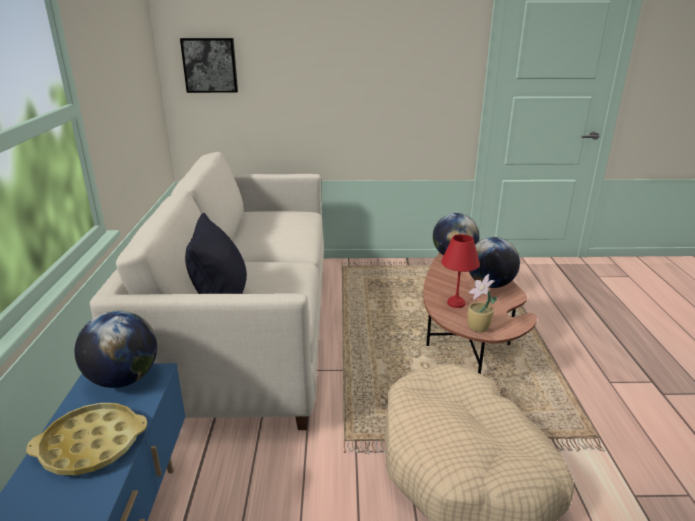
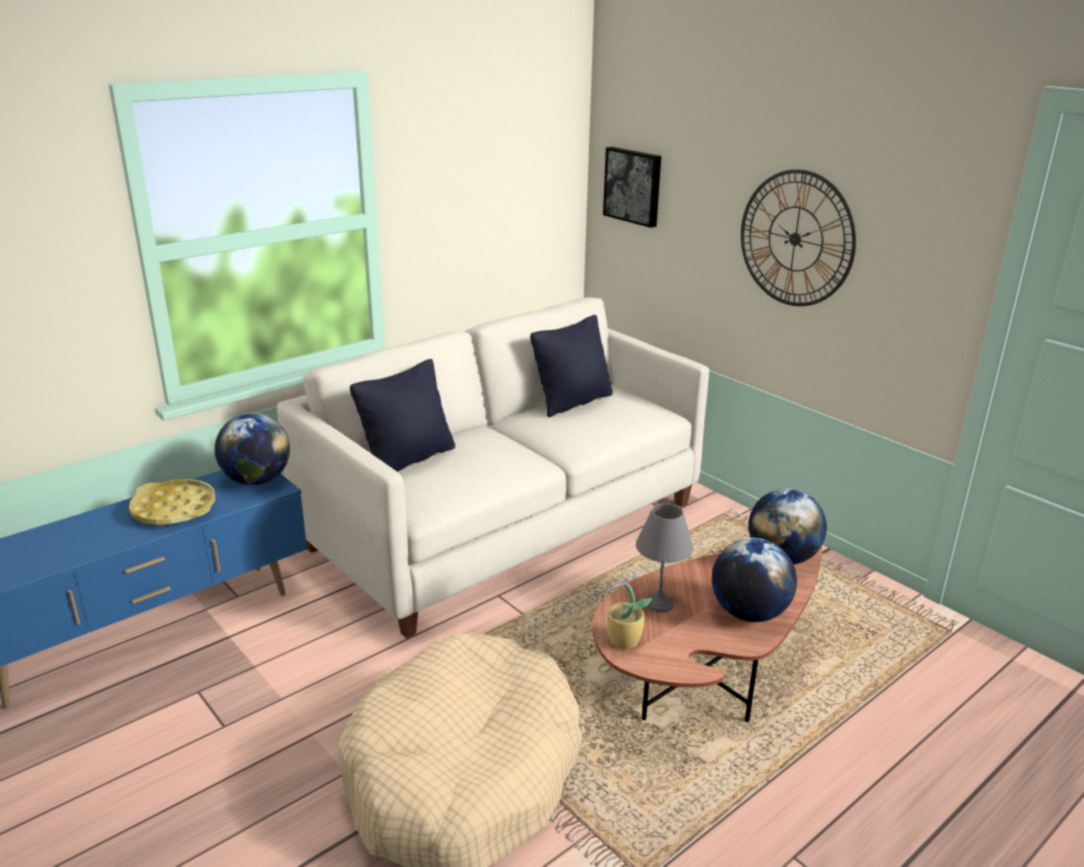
camera: 50 degrees right, 0 degrees up
red table lamp [441,234,480,308] -> grey table lamp [636,504,693,613]
none -> black pillow [530,315,613,417]
none -> wall clock [741,169,856,306]

